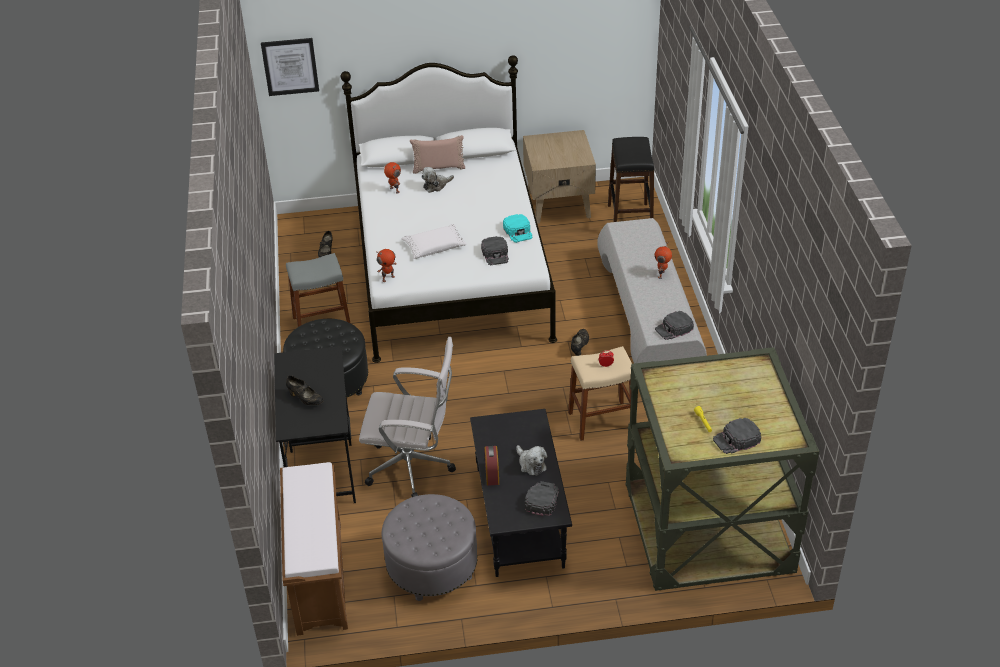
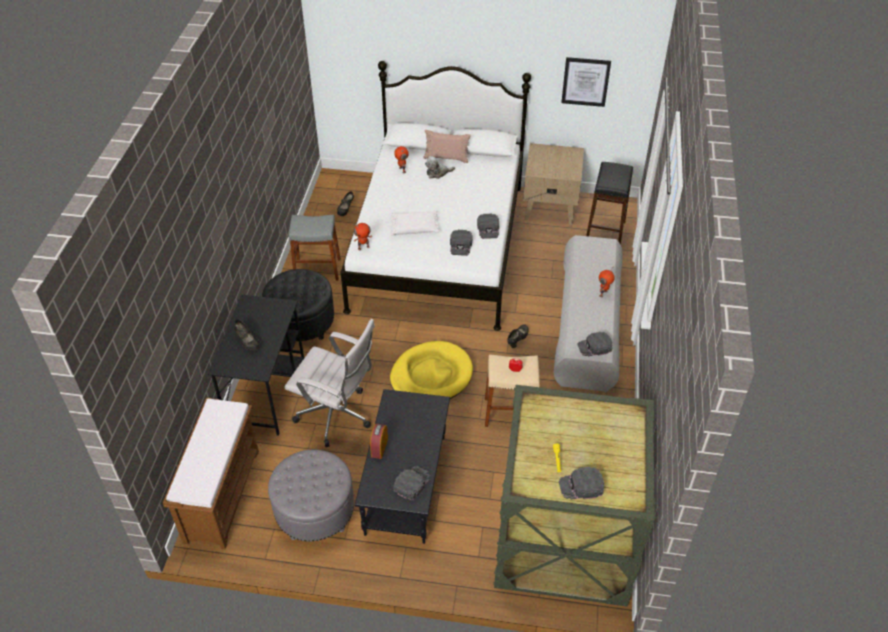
camera: 15 degrees right, 5 degrees up
picture [261,38,319,96] -> picture moved to [561,57,611,107]
turquoise cap [503,214,532,243] -> black cap [477,214,499,239]
plush toy [516,445,547,476] -> none
none -> yellow dog bed [390,341,473,399]

